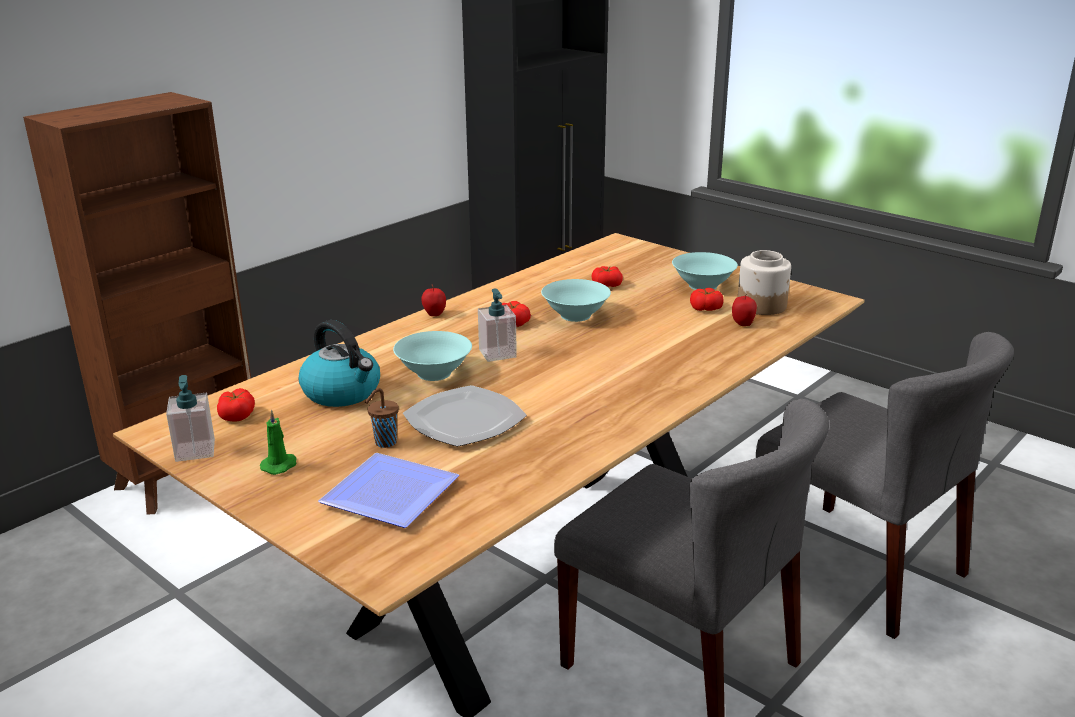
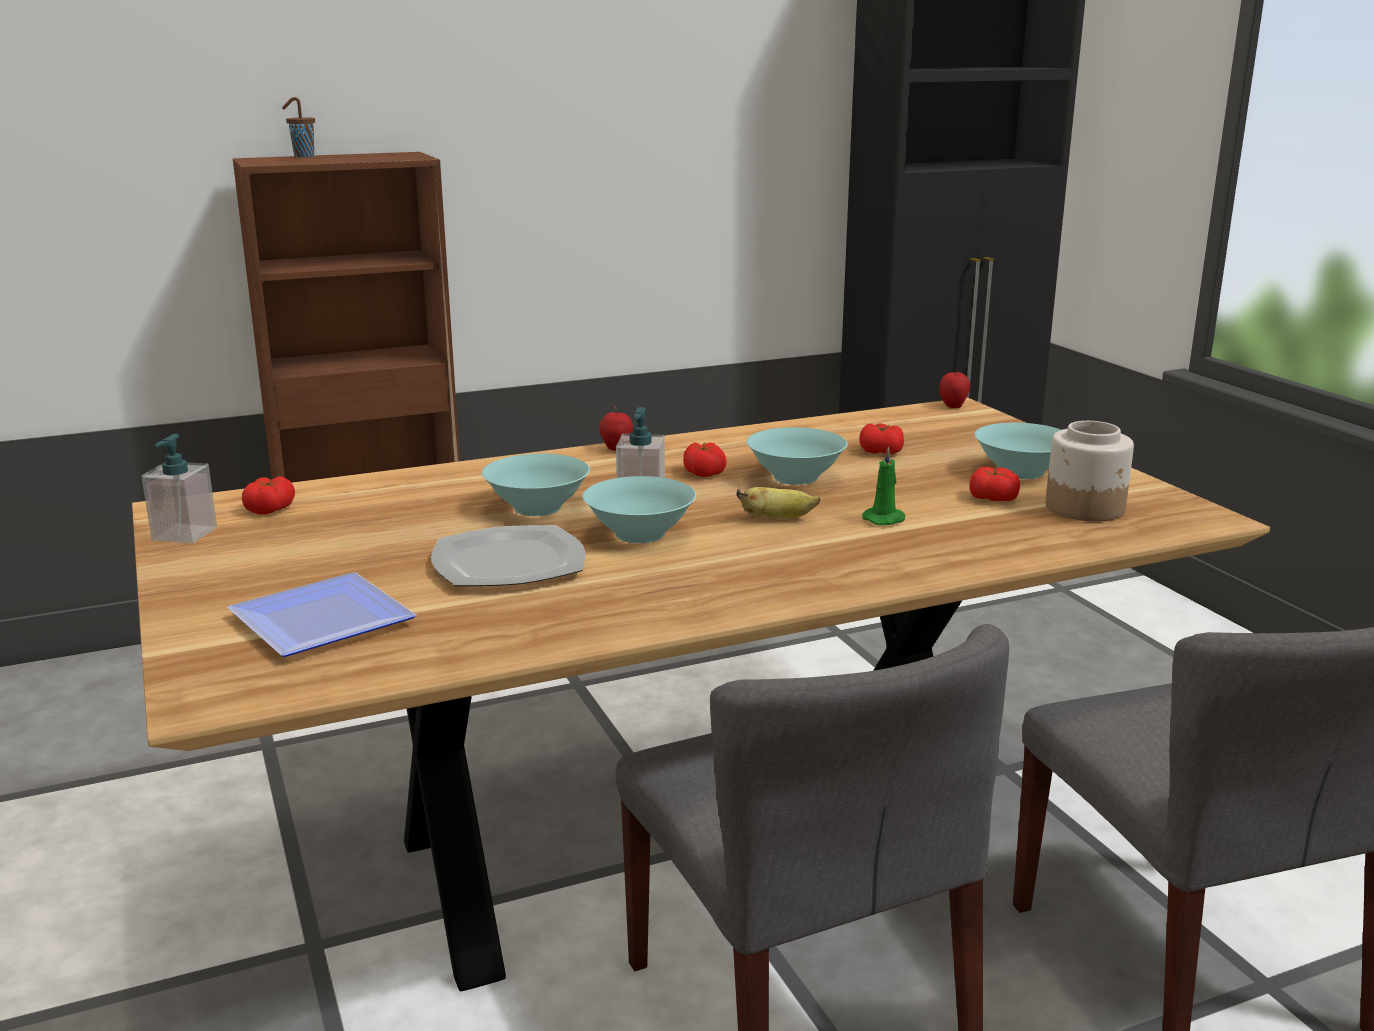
camera: 25 degrees right, 5 degrees down
green candle [260,409,297,475] -> green candle moved to [862,446,906,525]
kettle [299,320,380,407] -> none
brown cup [365,388,399,448] -> brown cup moved to [282,97,315,158]
apple [732,294,757,326] -> apple moved to [939,368,970,408]
none -> turquoise bowl [583,476,696,543]
none -> banana [736,487,820,519]

